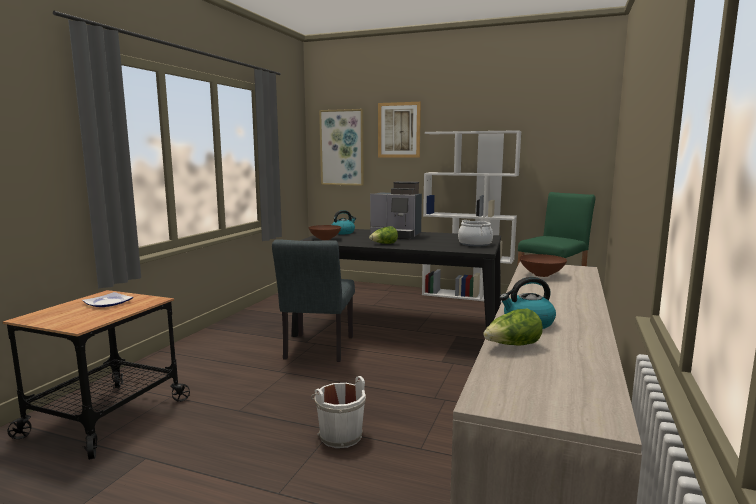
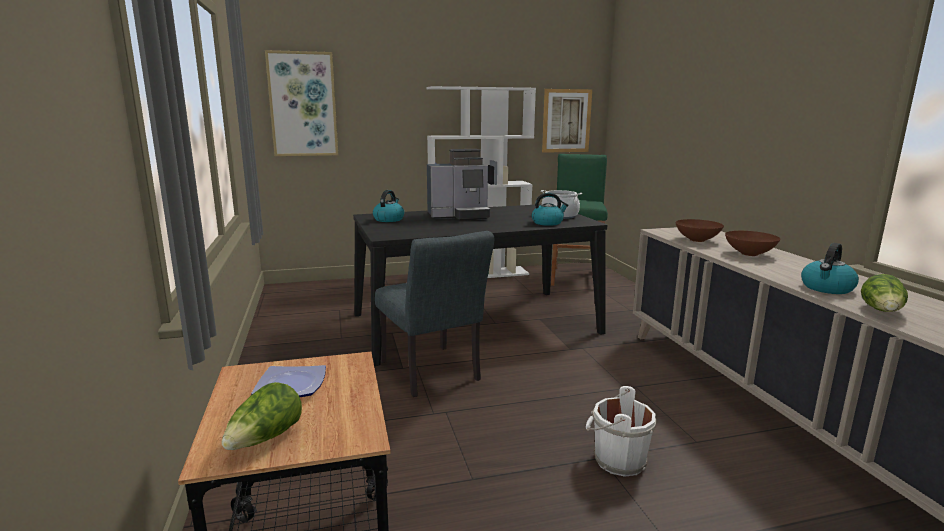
camera: 35 degrees left, 5 degrees up
brown bowl [309,225,341,240] -> brown bowl moved to [725,231,780,256]
lettuce [369,226,398,244] -> lettuce moved to [222,382,302,450]
picture [378,102,421,158] -> picture moved to [542,89,592,153]
none -> kettle [532,193,568,226]

